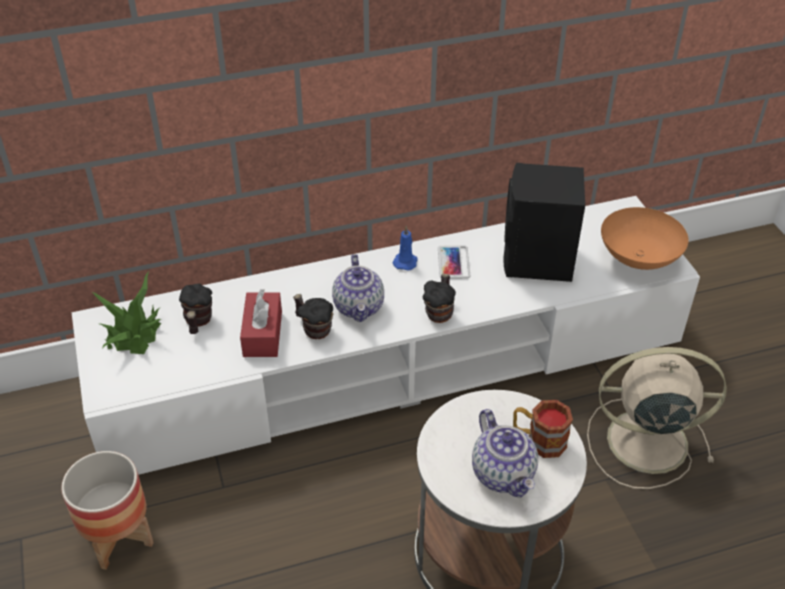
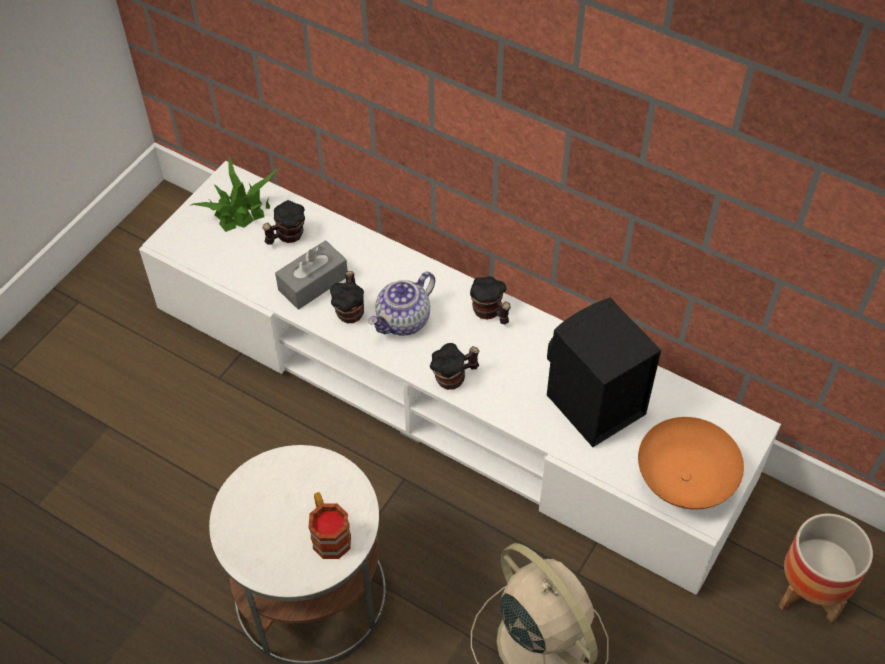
camera: 50 degrees right, 10 degrees up
planter [61,451,154,570] -> planter moved to [779,513,873,623]
red tissue box [240,289,282,357] -> grey tissue box [275,240,348,309]
blue candle [392,226,418,271] -> mug [470,276,511,325]
phone [438,246,470,279] -> none
teapot [472,409,538,498] -> none

